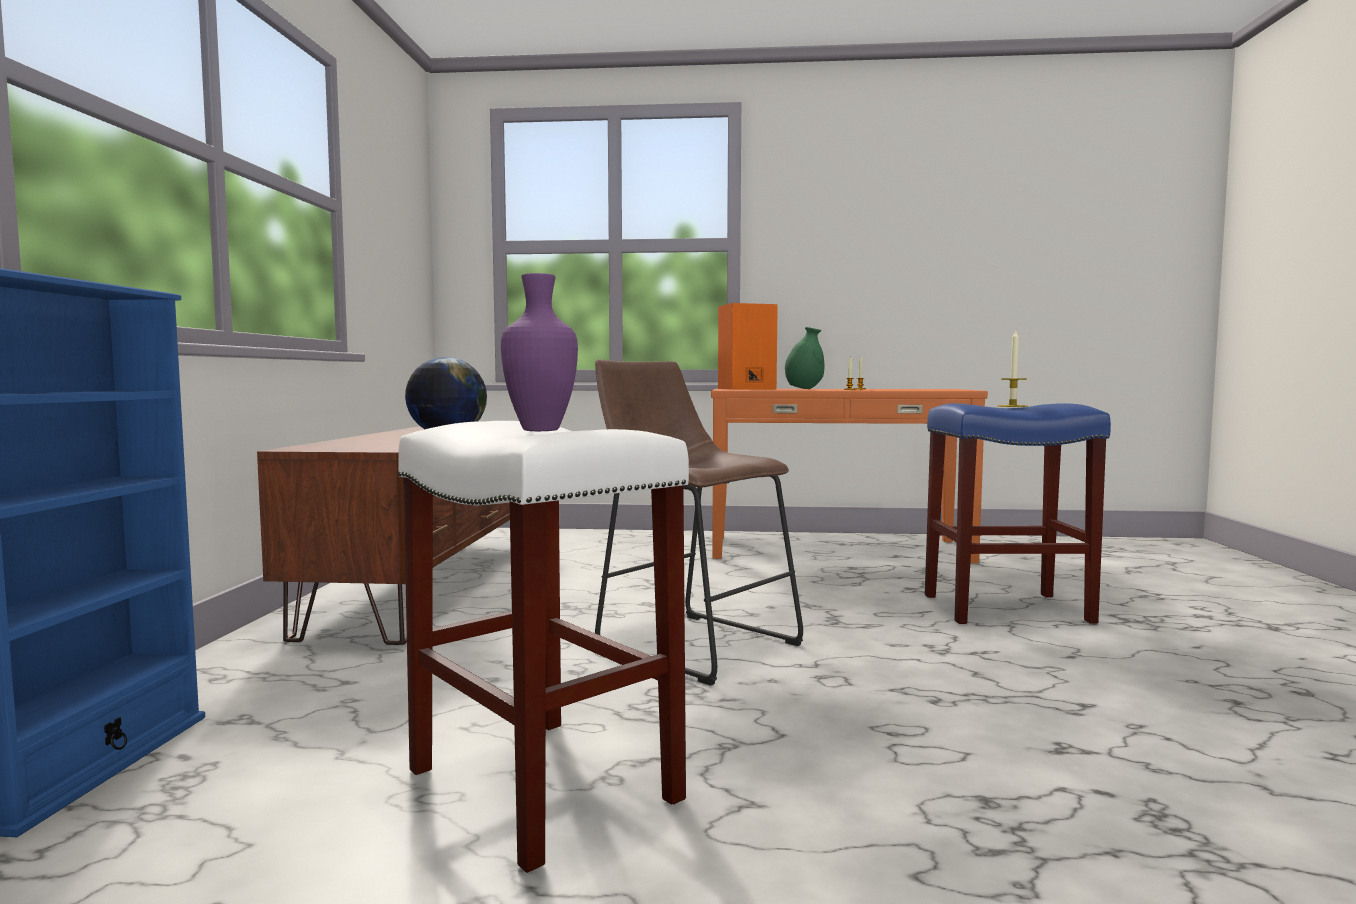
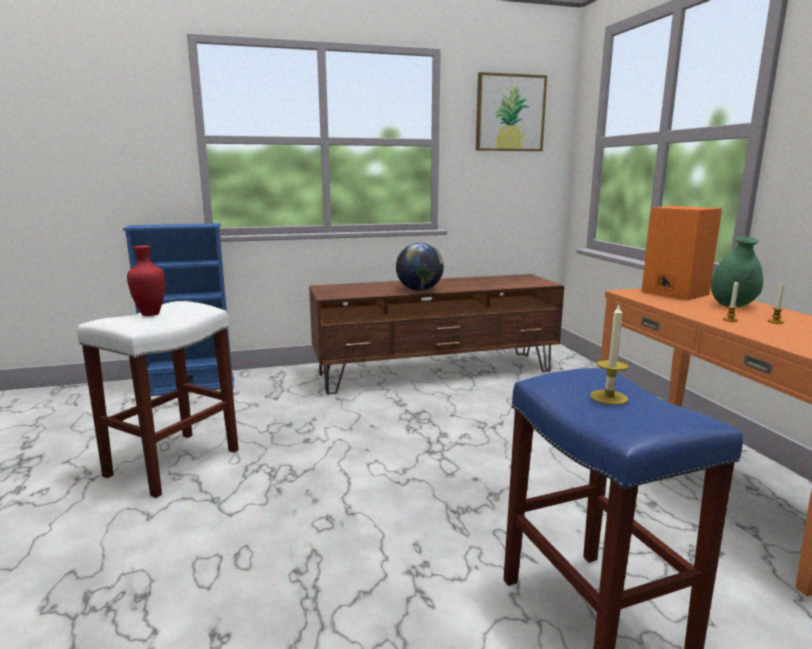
camera: 70 degrees right, 10 degrees up
purple vase [501,273,578,431] -> red vase [127,245,165,316]
brown stool [595,360,803,686] -> none
none -> picture [476,72,547,151]

